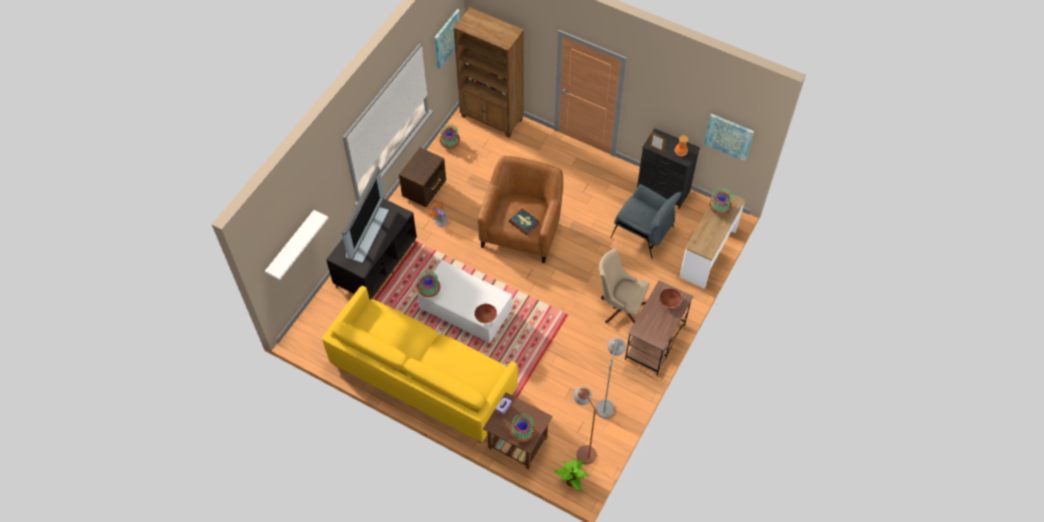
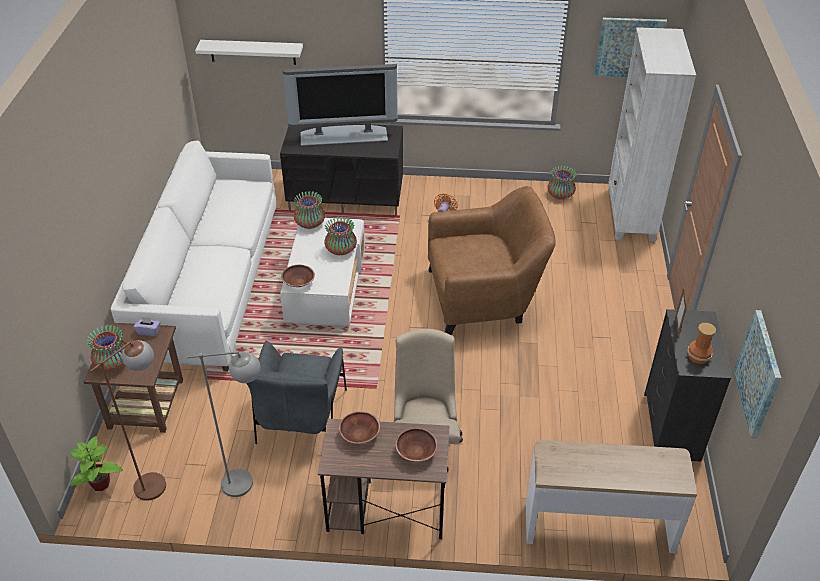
camera: 65 degrees right, 15 degrees down
yellow sofa [322,286,518,443] -> white sofa [111,141,276,371]
brown nightstand [399,147,446,207] -> none
brown bookcase [454,8,524,138] -> white bookcase [608,27,696,242]
book [509,209,540,235] -> none
grey armchair [610,184,682,259] -> grey armchair moved to [246,341,347,444]
vase [709,188,733,215] -> vase moved to [324,217,357,256]
none -> brown bowl [339,411,380,444]

